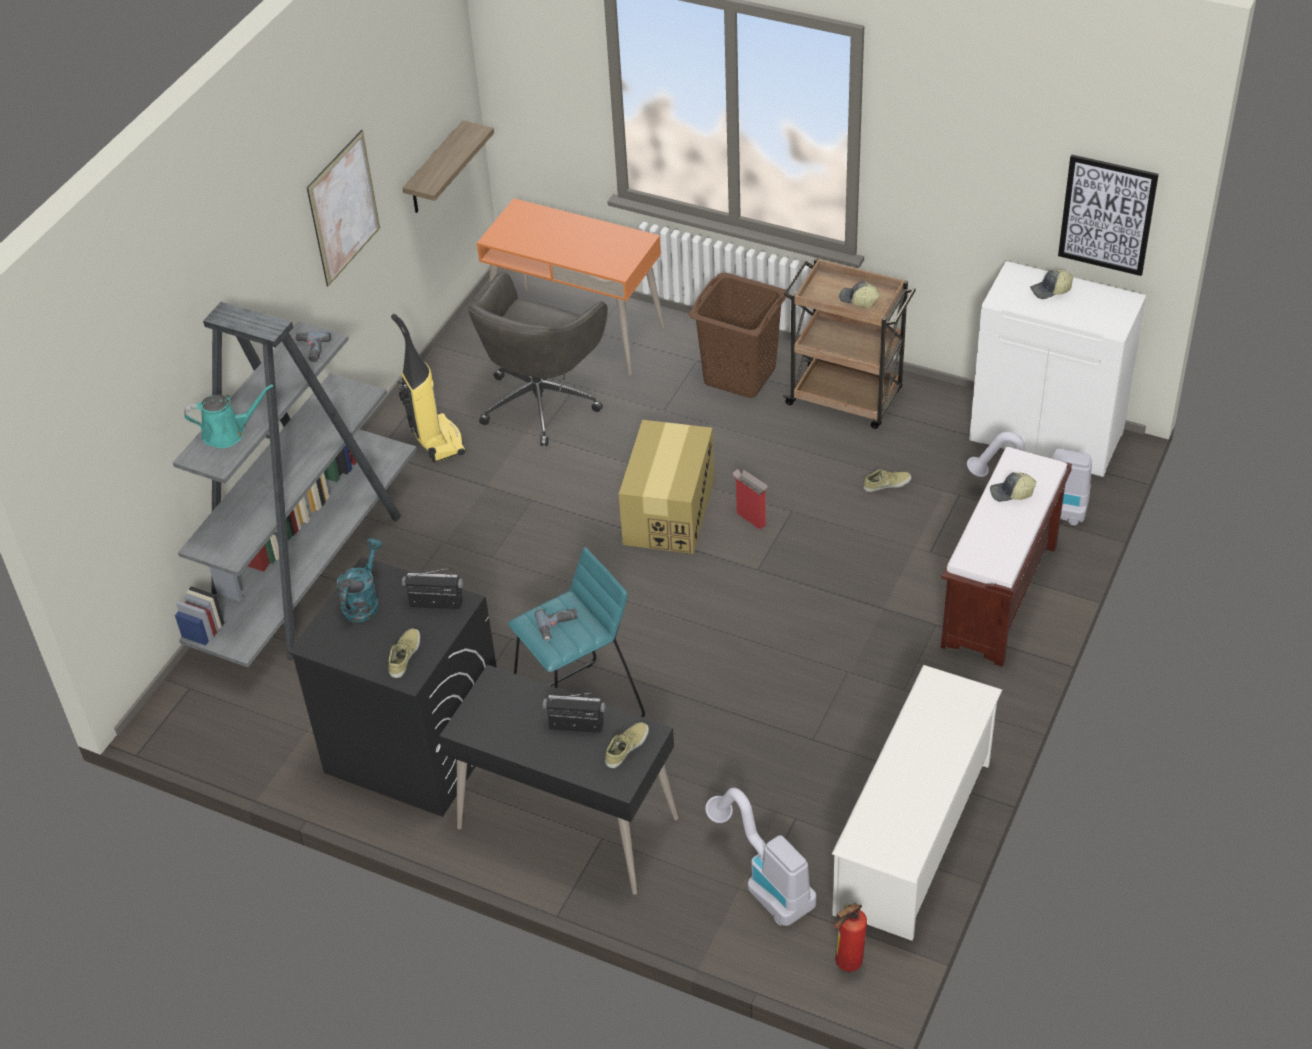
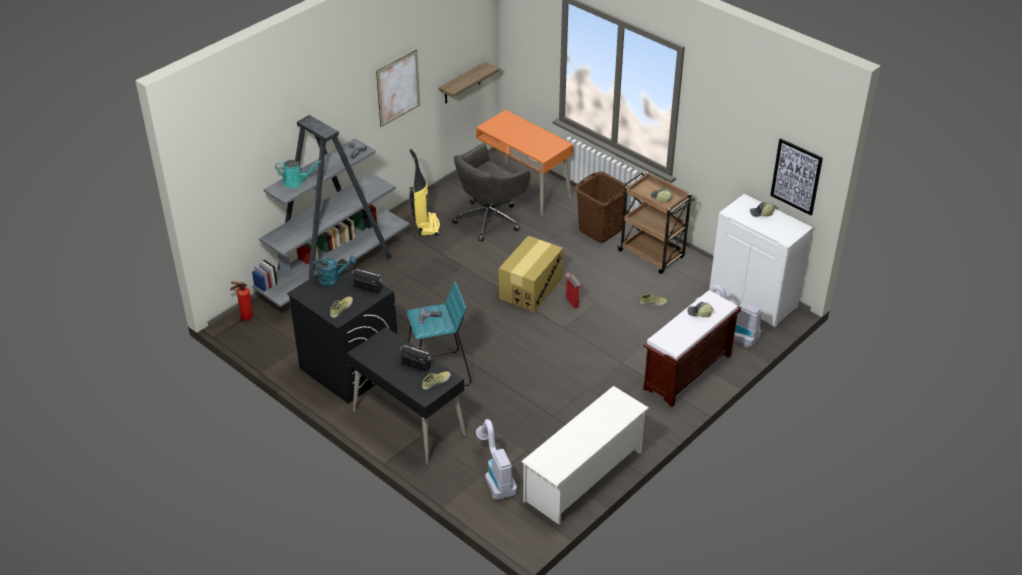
camera: 15 degrees right, 5 degrees down
turquoise watering can [337,538,383,623] -> turquoise watering can turned 45 degrees clockwise [312,256,356,286]
fire extinguisher [833,903,867,972] -> fire extinguisher moved to [230,282,253,321]

